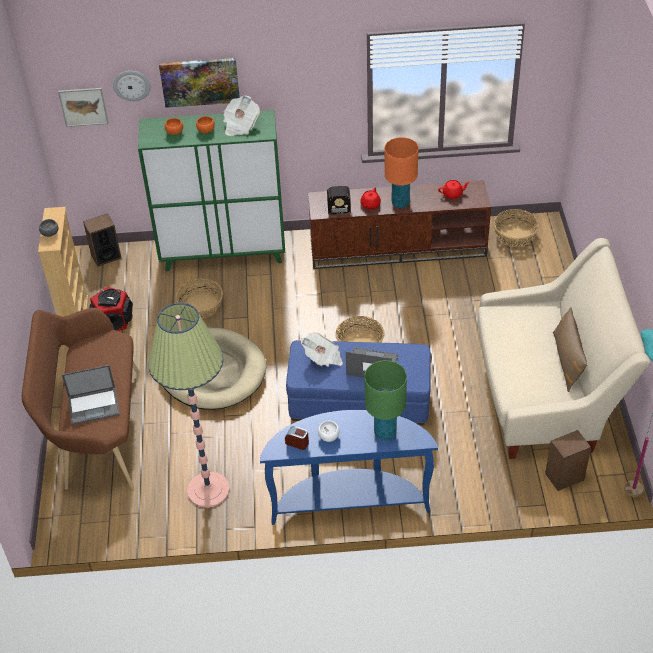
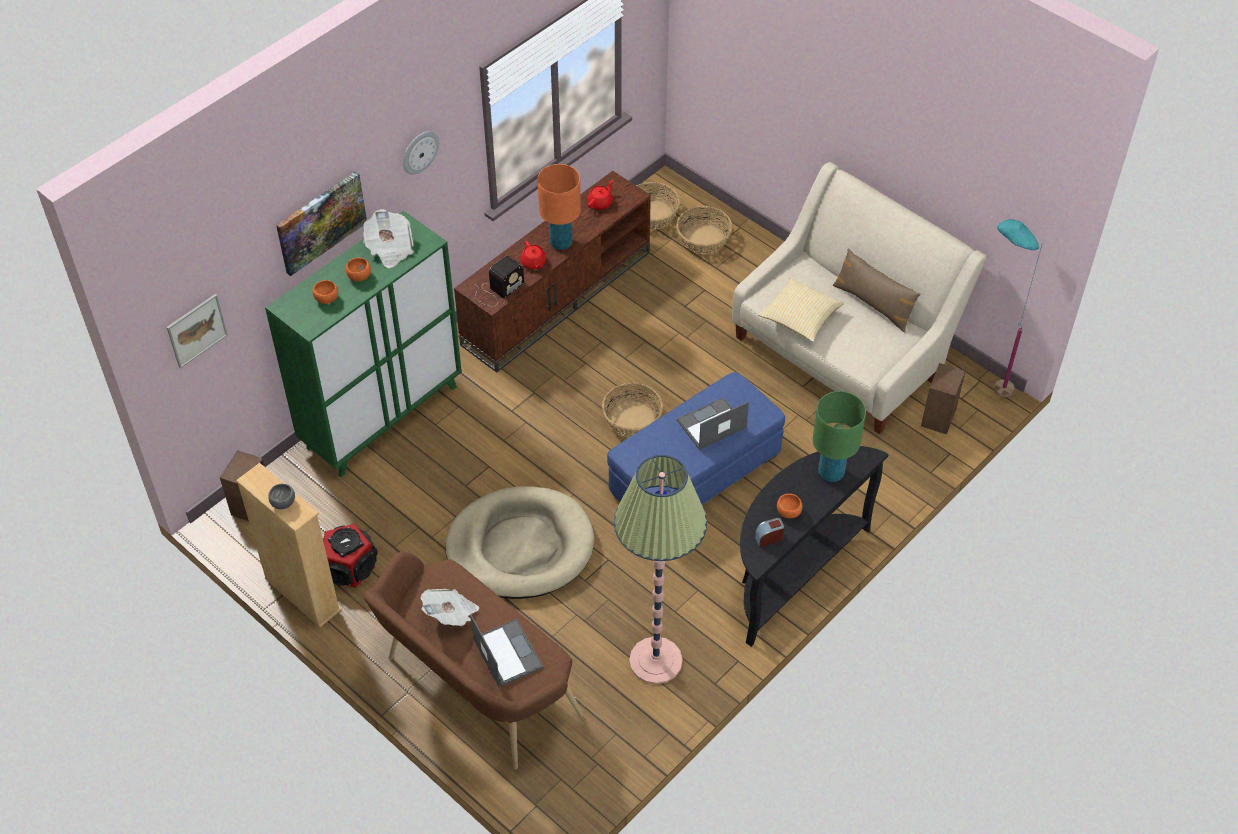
camera: 45 degrees left, 5 degrees up
laptop [62,365,120,425] -> laptop turned 60 degrees counterclockwise [470,615,543,687]
wall clock [113,71,151,101] -> wall clock moved to [403,131,439,175]
basket [176,278,223,319] -> basket moved to [676,206,732,254]
blue console table [260,410,438,525] -> black console table [740,446,889,647]
newspaper [301,332,343,367] -> newspaper moved to [420,589,479,626]
white bowl [318,421,340,442] -> orange bowl [777,494,802,518]
none -> pillow [758,278,844,342]

